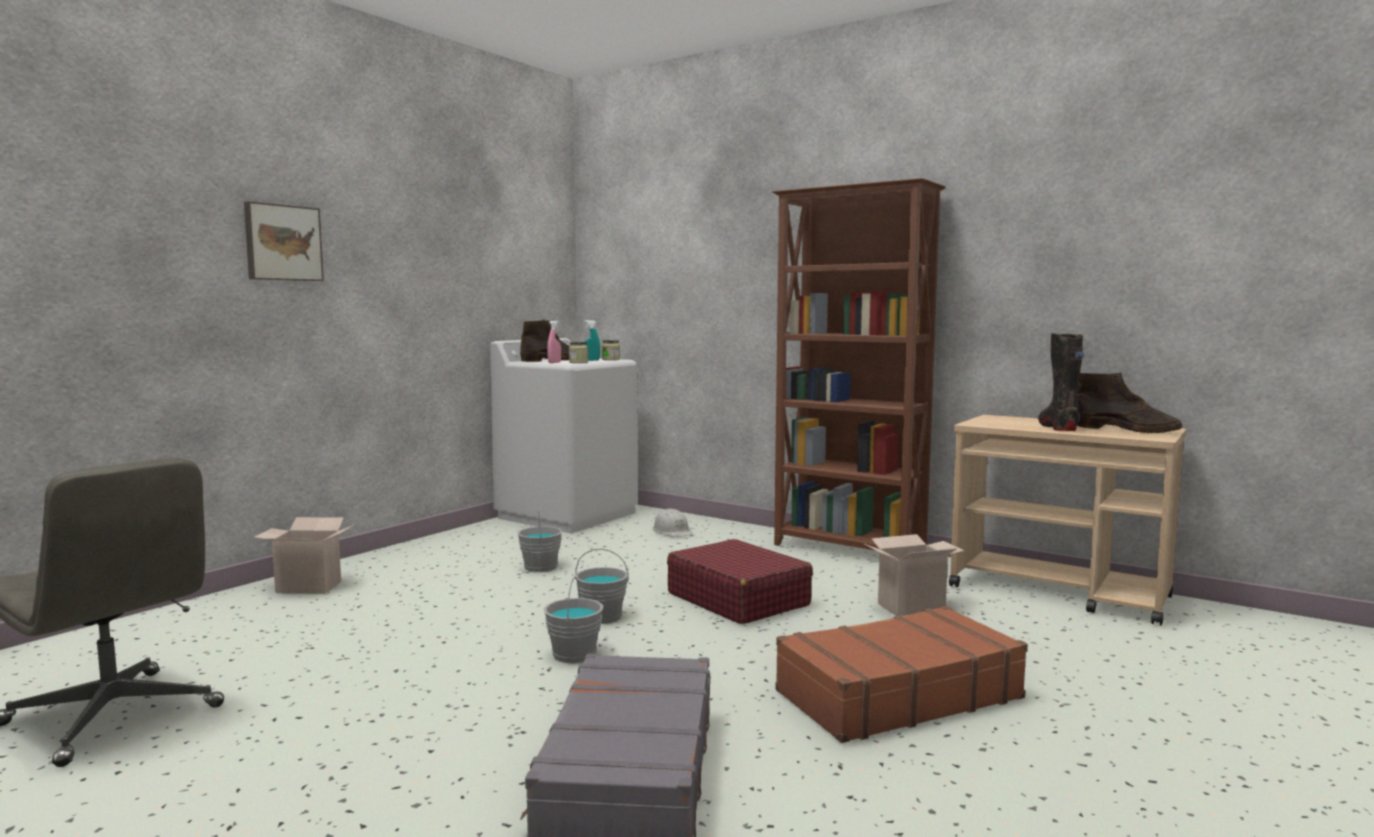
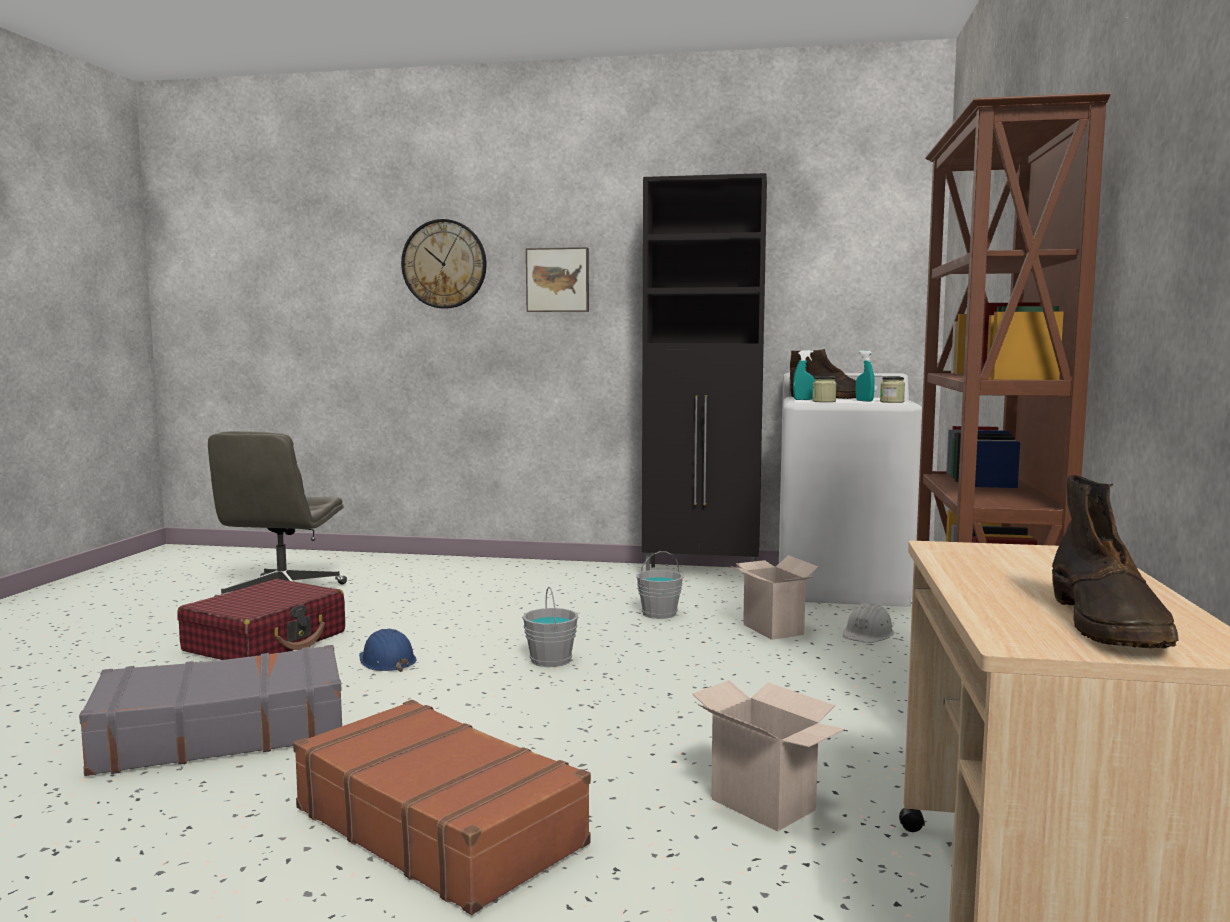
camera: 65 degrees right, 0 degrees up
cardboard box [254,517,354,594] -> cardboard box moved to [730,555,818,640]
grey bucket [544,577,603,663] -> none
pink spray bottle [547,321,561,363] -> turquoise spray bottle [793,350,815,400]
red suitcase [667,539,813,624] -> red suitcase moved to [178,579,345,660]
black boot [1038,333,1084,431] -> none
none -> blue hard hat [359,629,417,672]
none -> wall clock [401,219,487,309]
none -> black cabinet [642,173,767,571]

